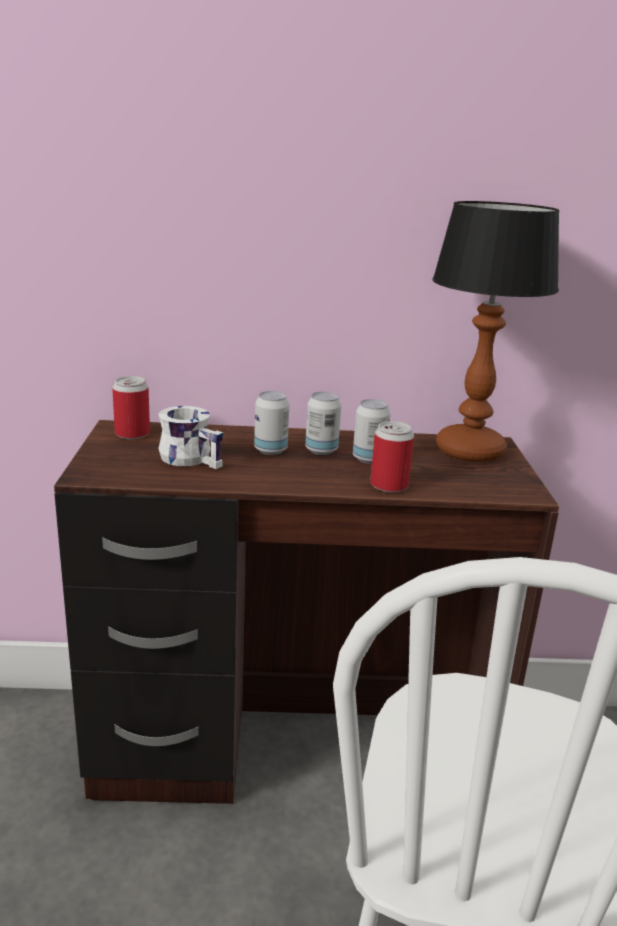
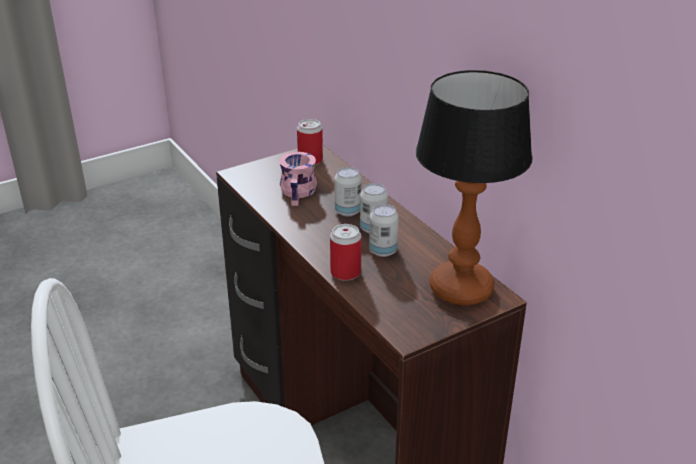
camera: 60 degrees right, 10 degrees up
white mug [158,406,223,469] -> pink mug [279,152,317,206]

